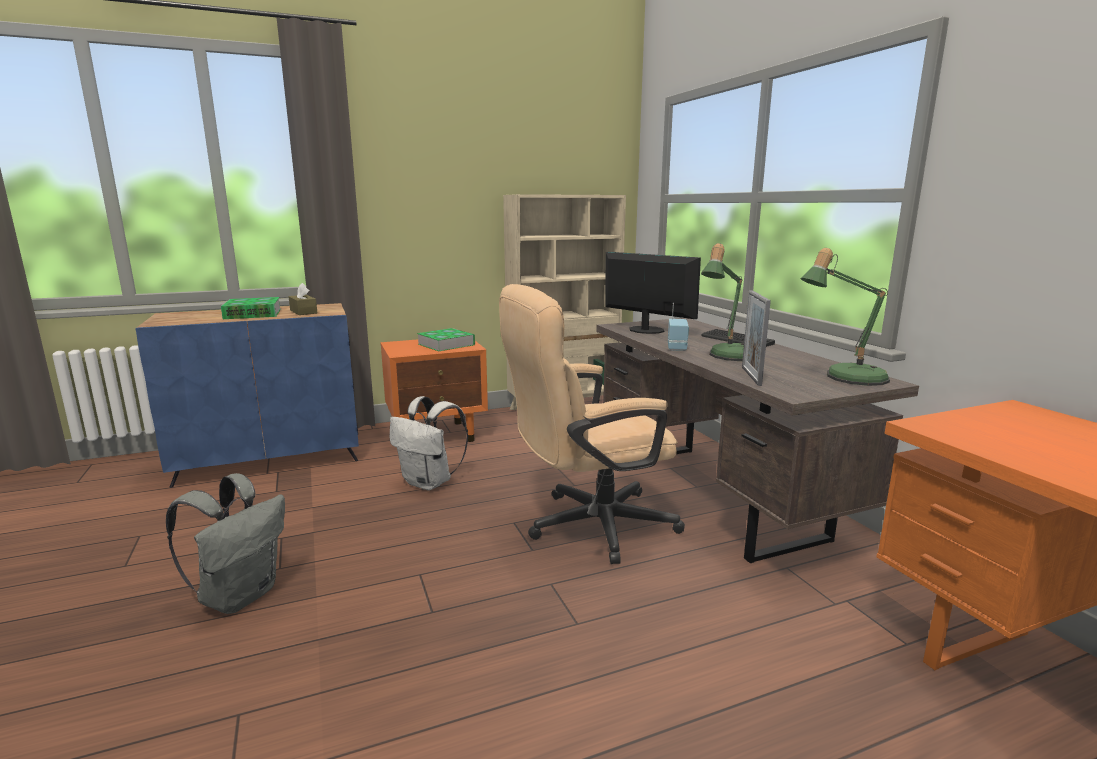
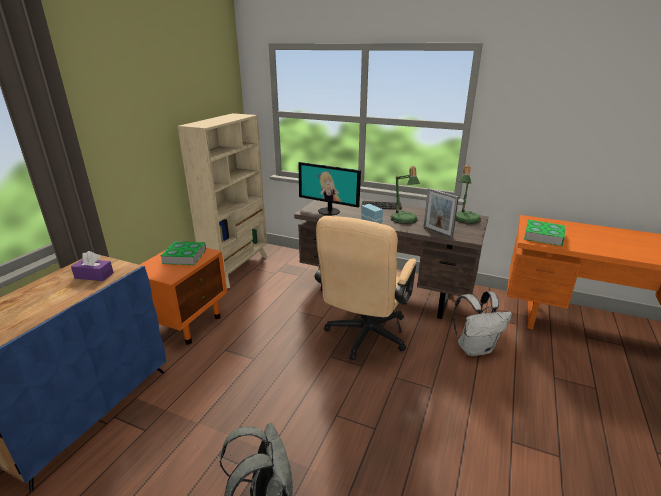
camera: 45 degrees left, 10 degrees up
book [221,297,281,319] -> book moved to [524,220,565,246]
brown tissue box [289,283,317,315] -> purple tissue box [71,251,114,281]
white backpack [390,396,468,490] -> white backpack moved to [453,291,512,356]
monitor [605,252,701,334] -> monitor turned 150 degrees counterclockwise [298,162,361,216]

